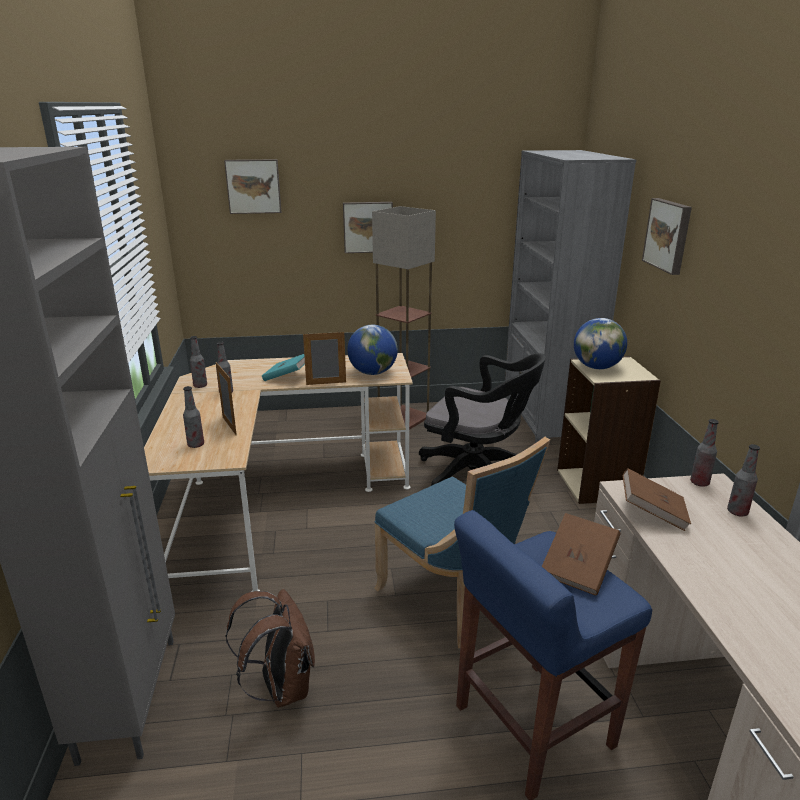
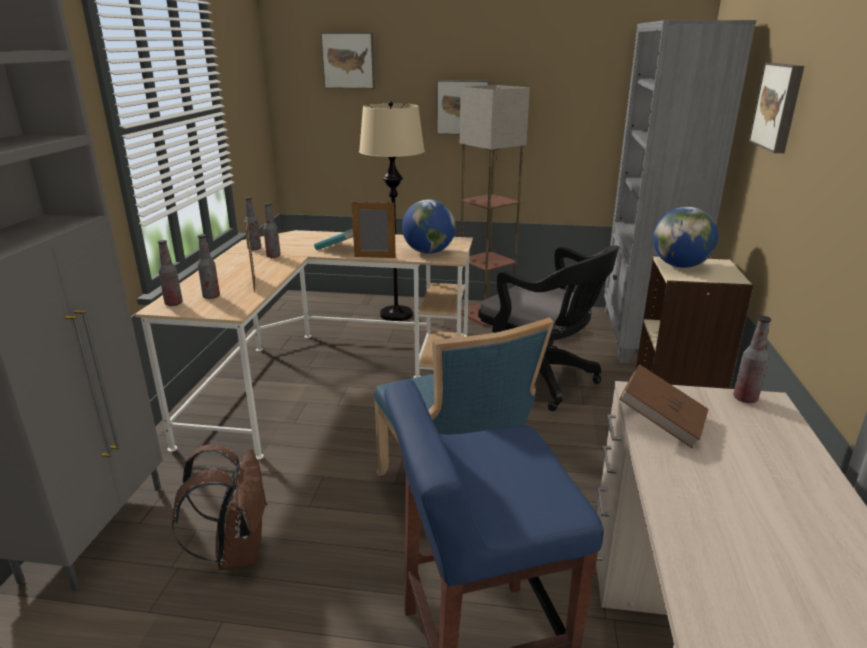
camera: 15 degrees right, 0 degrees up
brown book [542,513,620,596] -> none
bottle [727,444,760,516] -> bottle moved to [158,240,183,306]
none -> beige floor lamp [359,101,425,321]

